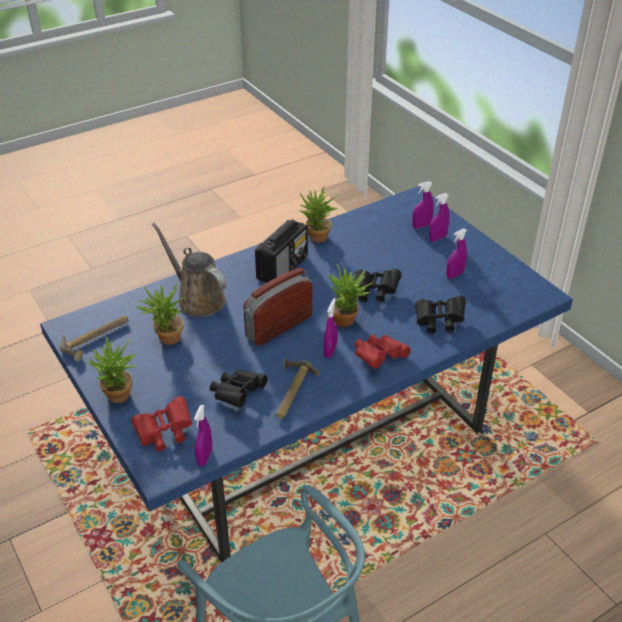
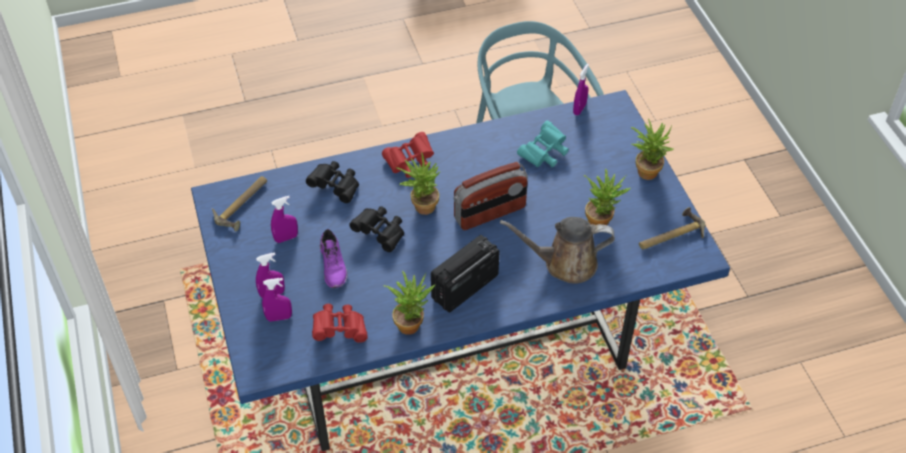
camera: 165 degrees left, 10 degrees up
red binoculars [131,397,192,452] -> red binoculars moved to [312,304,367,343]
brown watering can [152,223,226,317] -> brown watering can turned 120 degrees clockwise [500,217,615,284]
black binoculars [210,370,267,408] -> turquoise binoculars [517,121,569,168]
hammer [275,358,319,418] -> hammer moved to [212,176,267,231]
purple spray bottle [324,298,338,358] -> none
none -> purple shoe [320,229,348,288]

